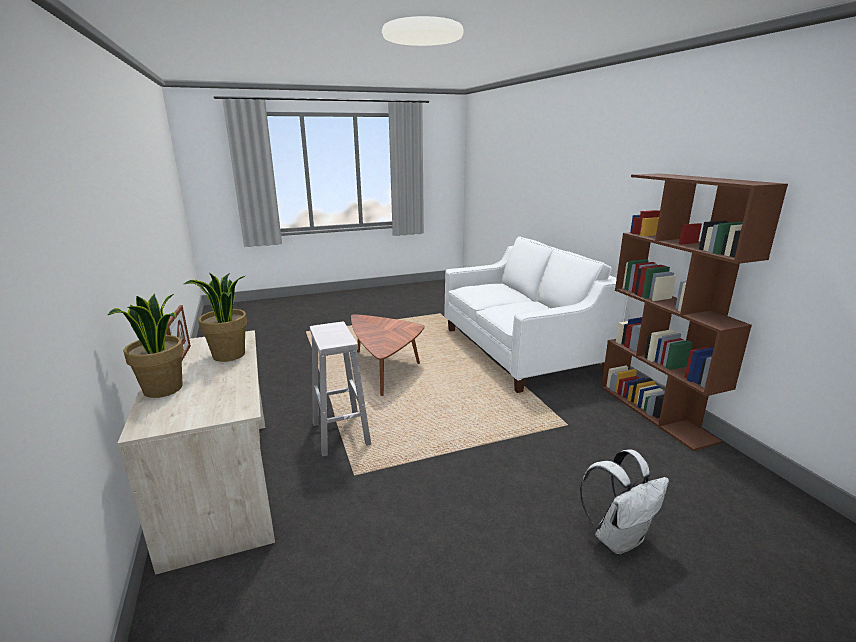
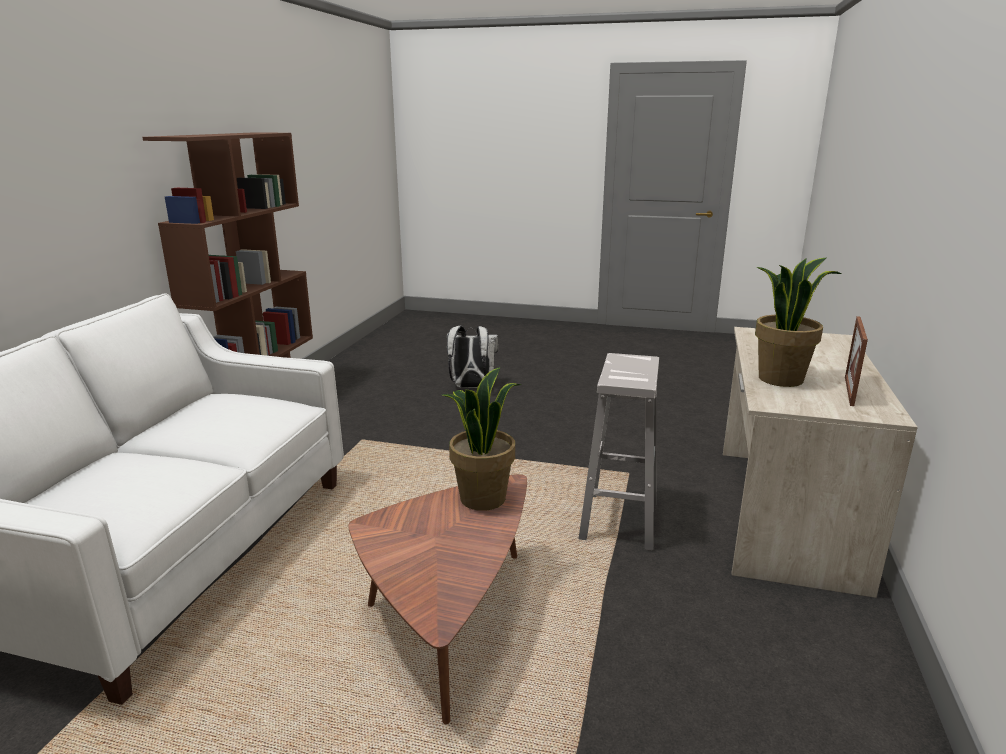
camera: 145 degrees left, 0 degrees up
potted plant [108,293,184,398] -> potted plant moved to [442,367,522,511]

